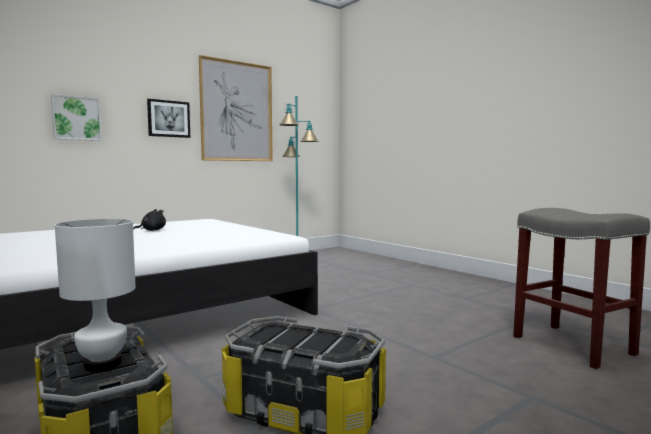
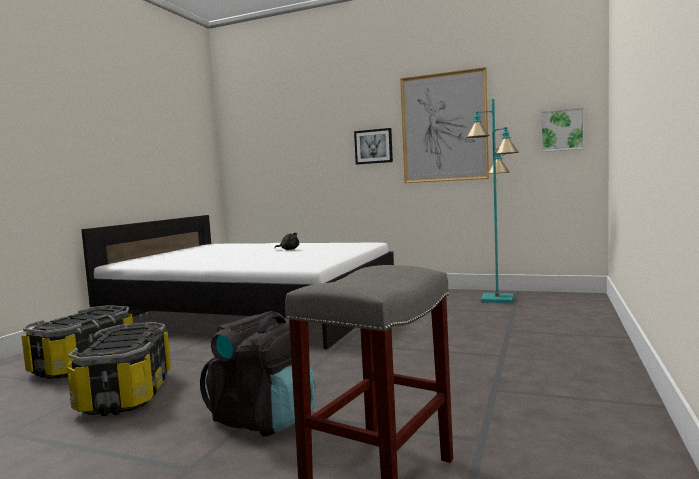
camera: 60 degrees right, 0 degrees up
picture [51,94,102,141] -> picture moved to [540,107,585,152]
white table lamp [55,219,136,372] -> none
none -> black backpack [200,311,316,436]

